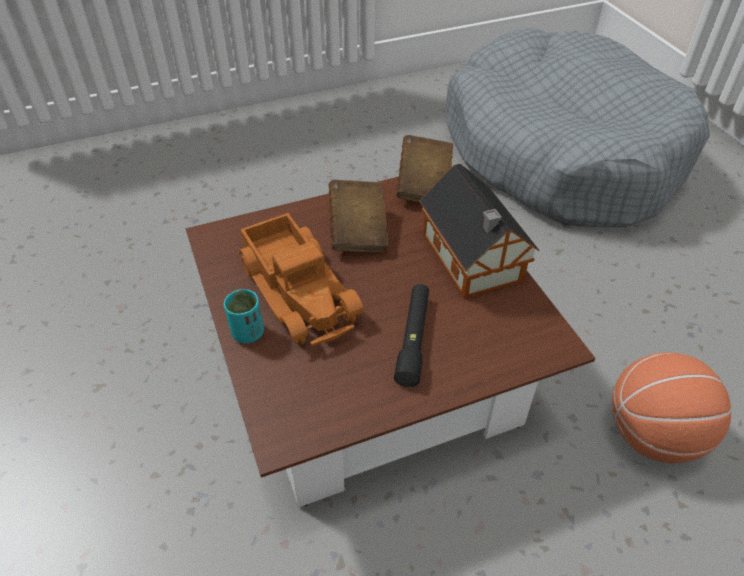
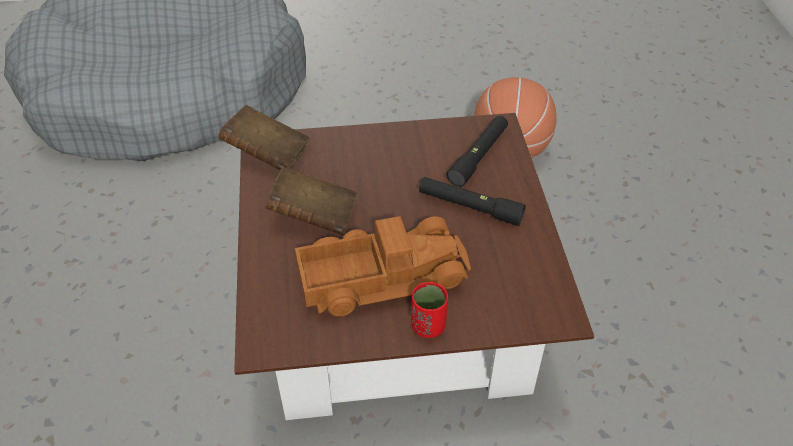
camera: 75 degrees left, 0 degrees up
turquoise cup [224,289,264,343] -> red cup [411,282,448,338]
toy house [419,164,539,298] -> none
none -> black flashlight [447,116,508,187]

